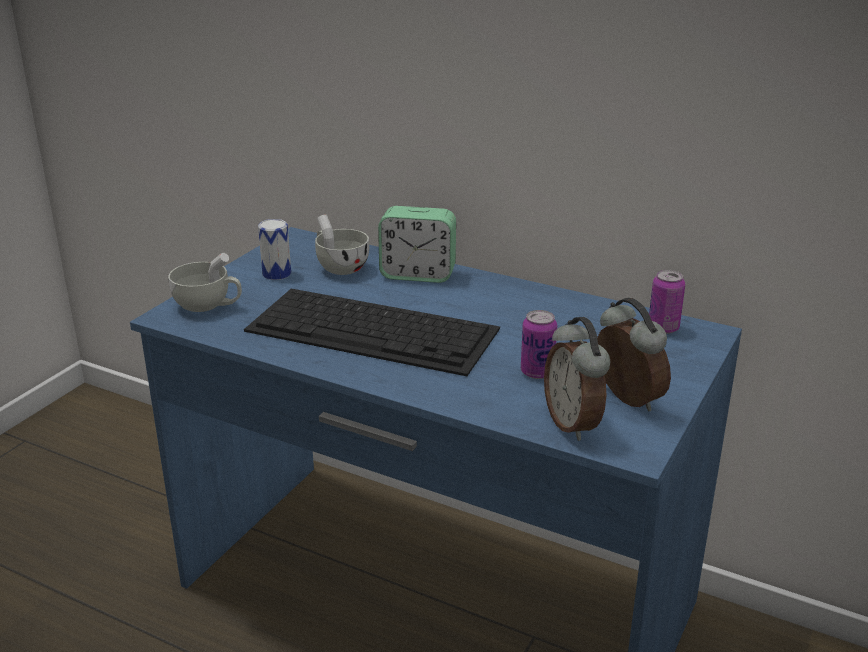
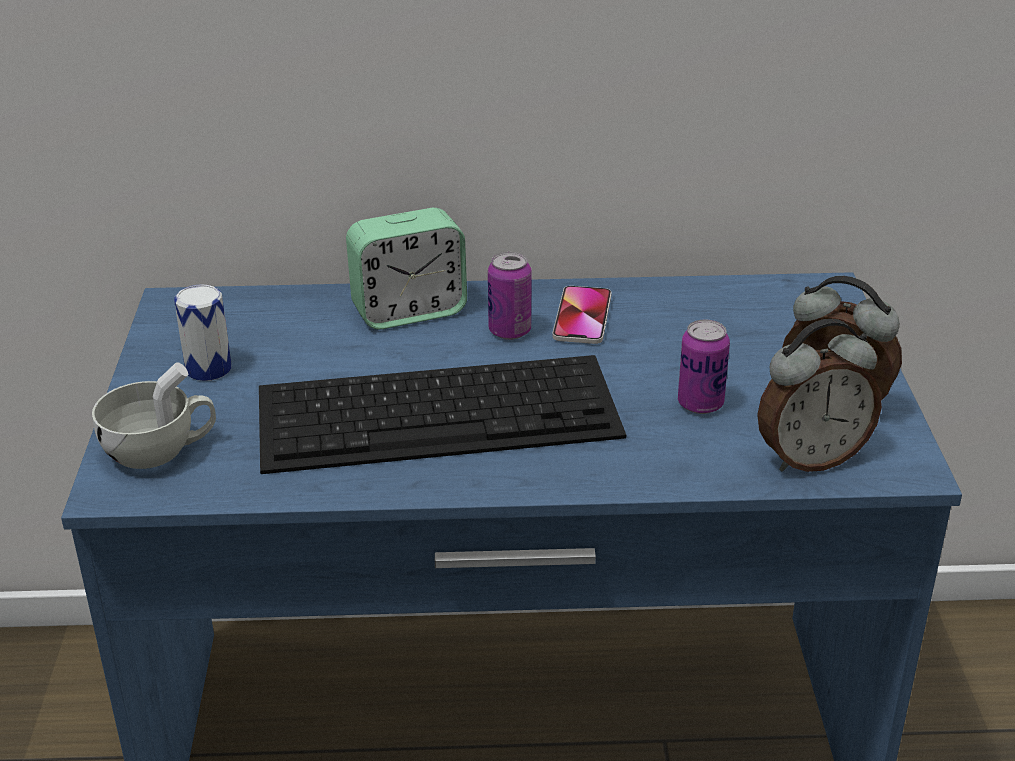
camera: 30 degrees left, 5 degrees up
white cup [315,215,369,275] -> none
alarm clock [544,317,610,441] -> alarm clock turned 60 degrees counterclockwise [757,319,882,472]
can [649,270,685,334] -> can moved to [488,252,531,340]
none -> phone [552,286,612,344]

